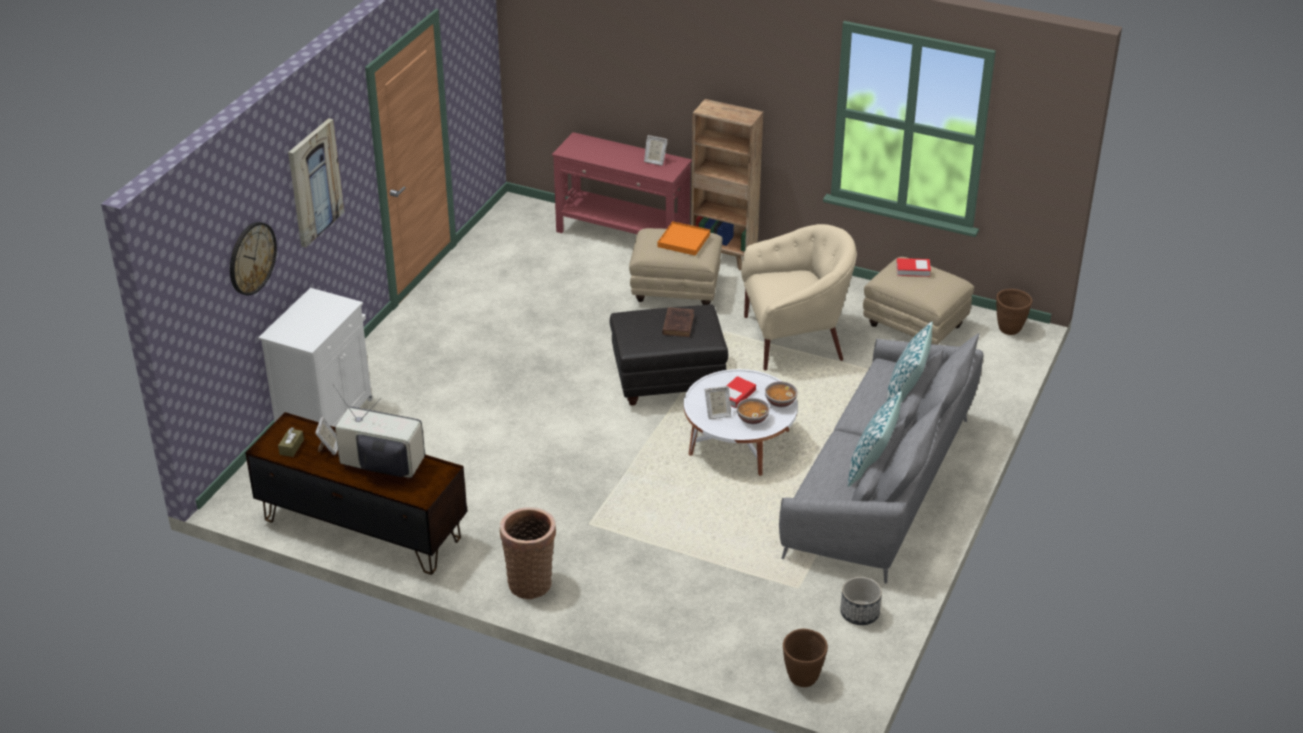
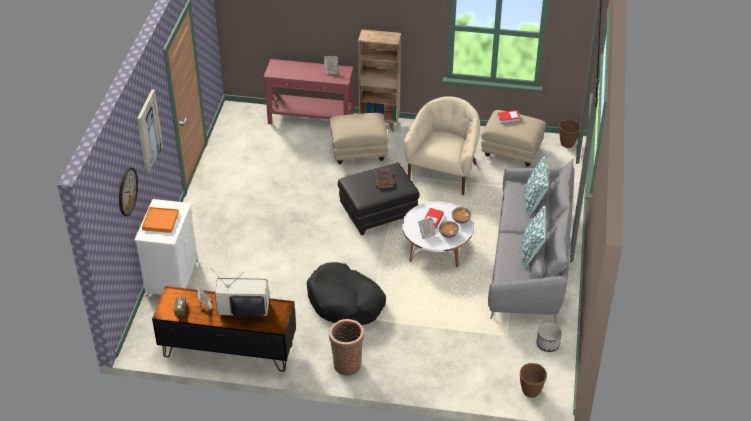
camera: 15 degrees left, 5 degrees up
orange tray [657,221,710,256] -> orange tray moved to [142,207,179,233]
beige armchair [741,224,857,371] -> beige armchair turned 45 degrees counterclockwise [404,96,480,195]
none -> black dog bed [307,262,386,325]

